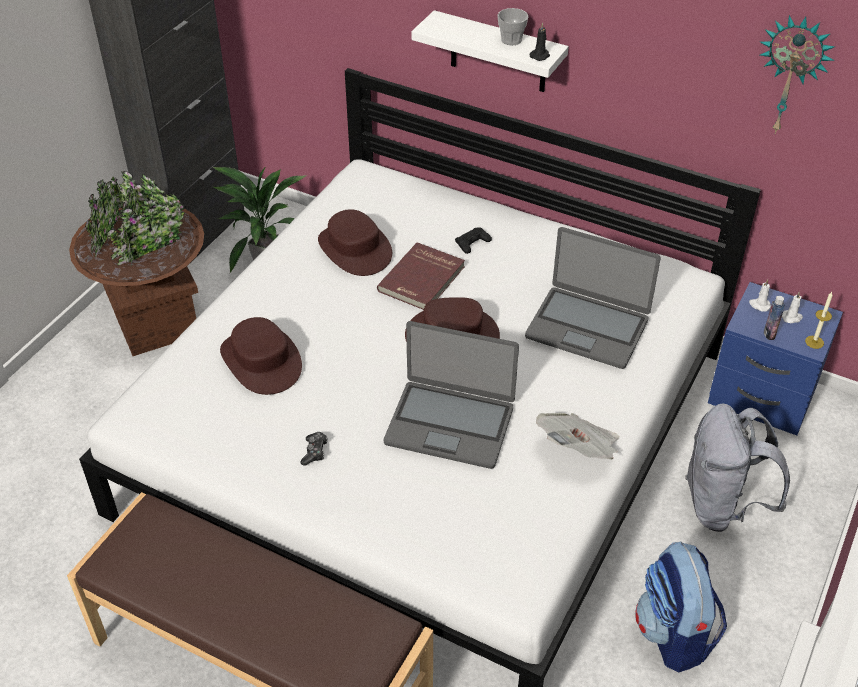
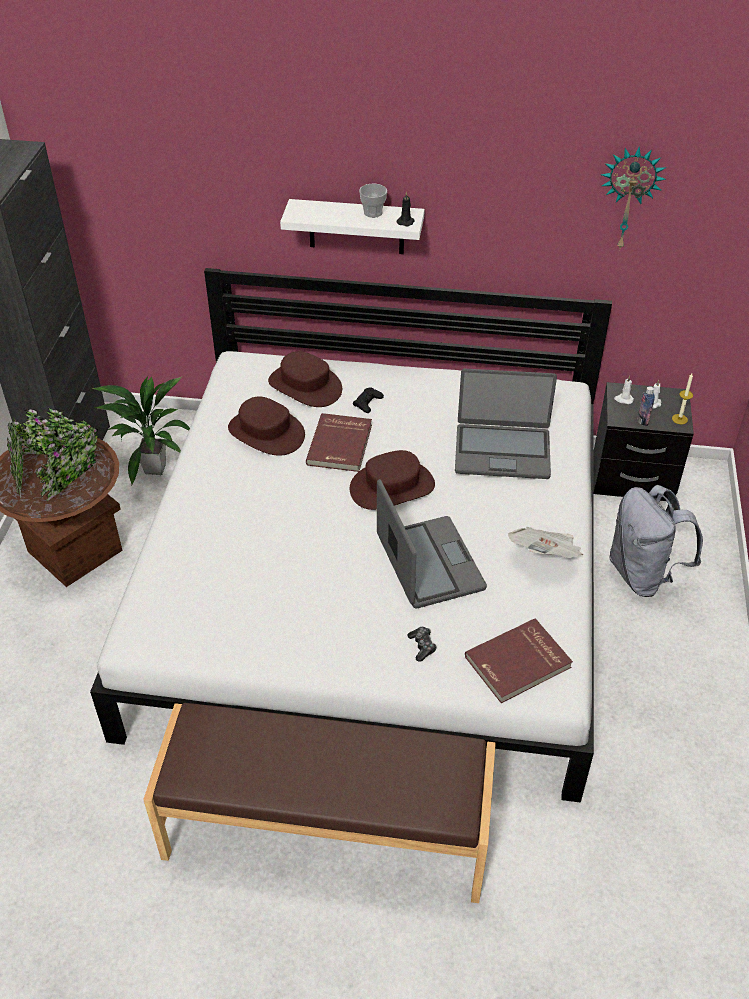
camera: 20 degrees left, 0 degrees up
brown hat [220,317,302,395] -> brown hat moved to [268,351,342,407]
game controller [301,432,328,466] -> game controller moved to [407,627,437,662]
laptop [384,321,519,469] -> laptop turned 105 degrees counterclockwise [377,479,487,609]
backpack [635,542,727,672] -> none
blue nightstand [708,282,843,435] -> black nightstand [593,382,694,501]
none -> red book [465,618,573,703]

